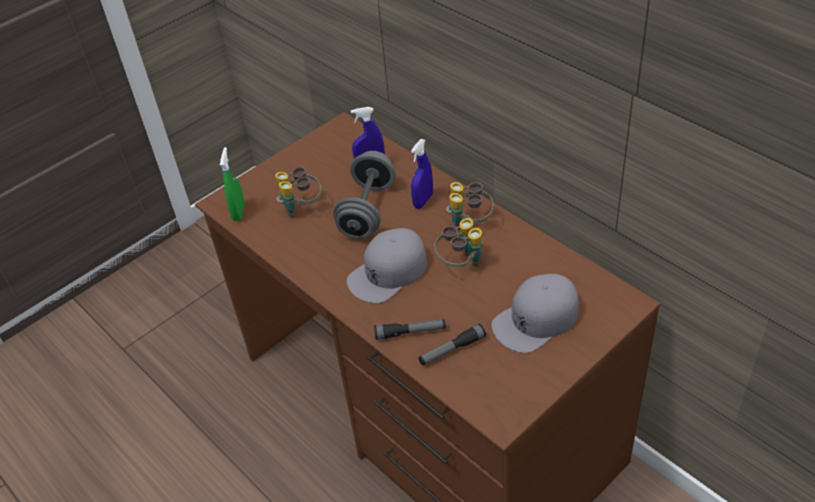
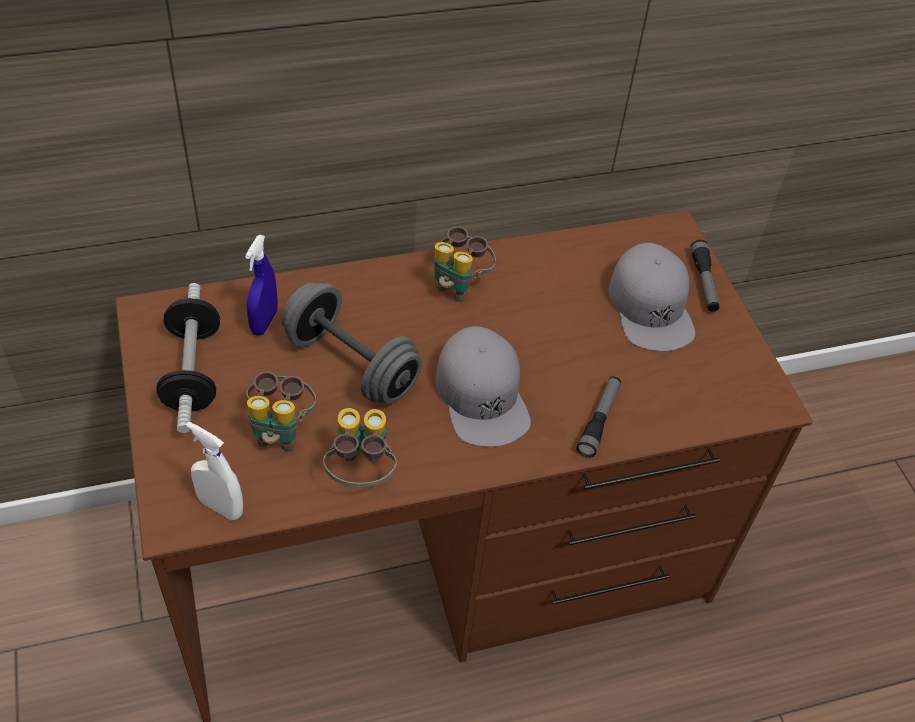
camera: 70 degrees left, 5 degrees up
green spray bottle [220,147,245,221] -> white spray bottle [186,422,243,521]
blue spray bottle [411,139,433,209] -> none
flashlight [418,324,486,365] -> flashlight moved to [690,240,719,312]
binoculars [434,218,483,268] -> binoculars moved to [323,408,397,487]
none -> dumbbell [156,283,220,433]

